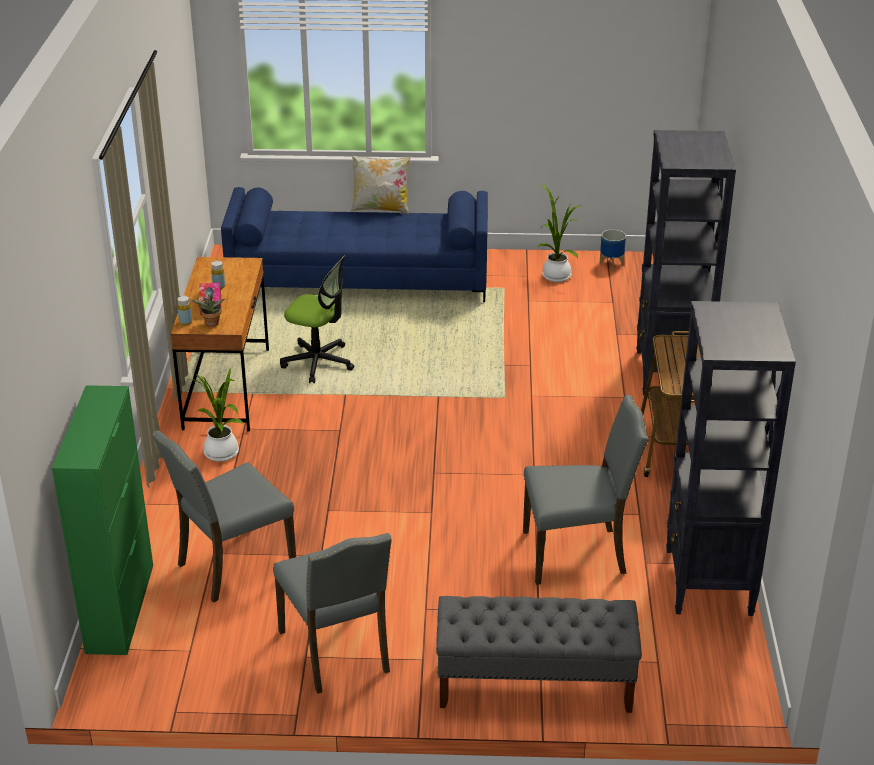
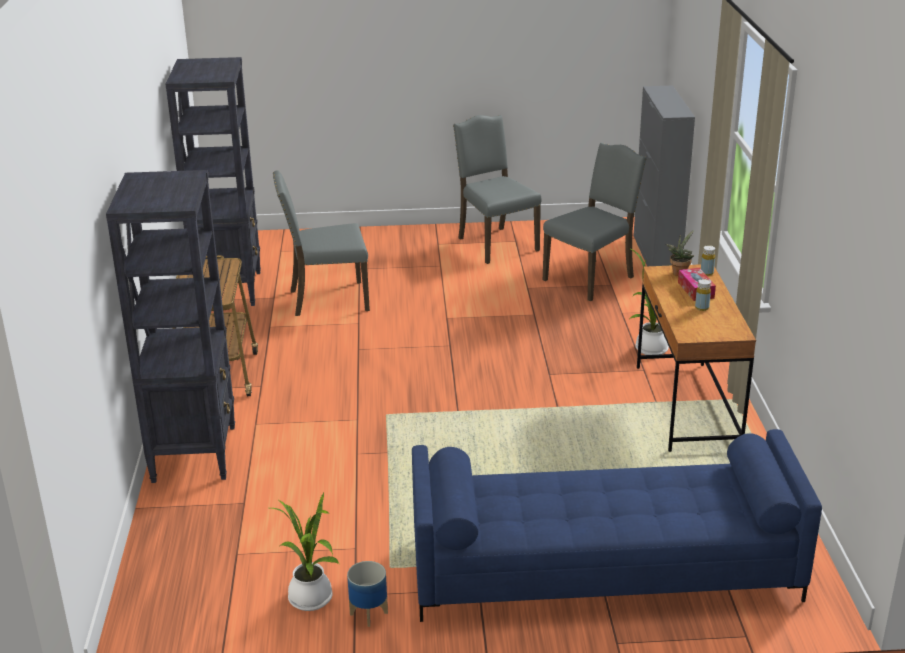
camera: 175 degrees right, 5 degrees down
green cabinet [52,385,153,655] -> grey cabinet [634,85,695,266]
office chair [280,256,354,383] -> none
pillow [351,155,411,214] -> none
grey bench [436,596,642,713] -> none
planter [599,229,626,270] -> planter moved to [347,561,388,627]

